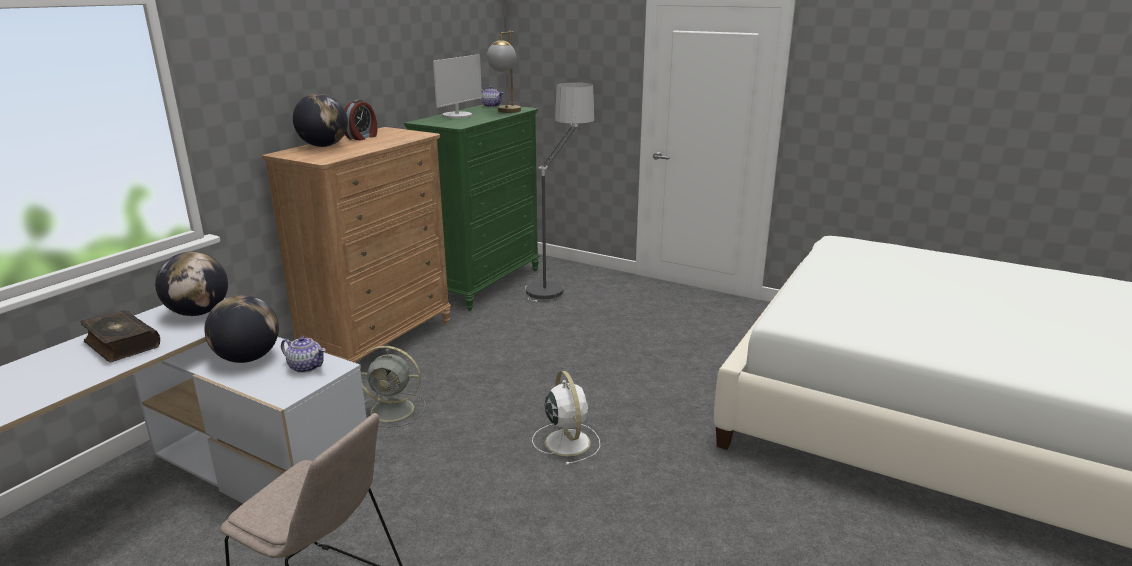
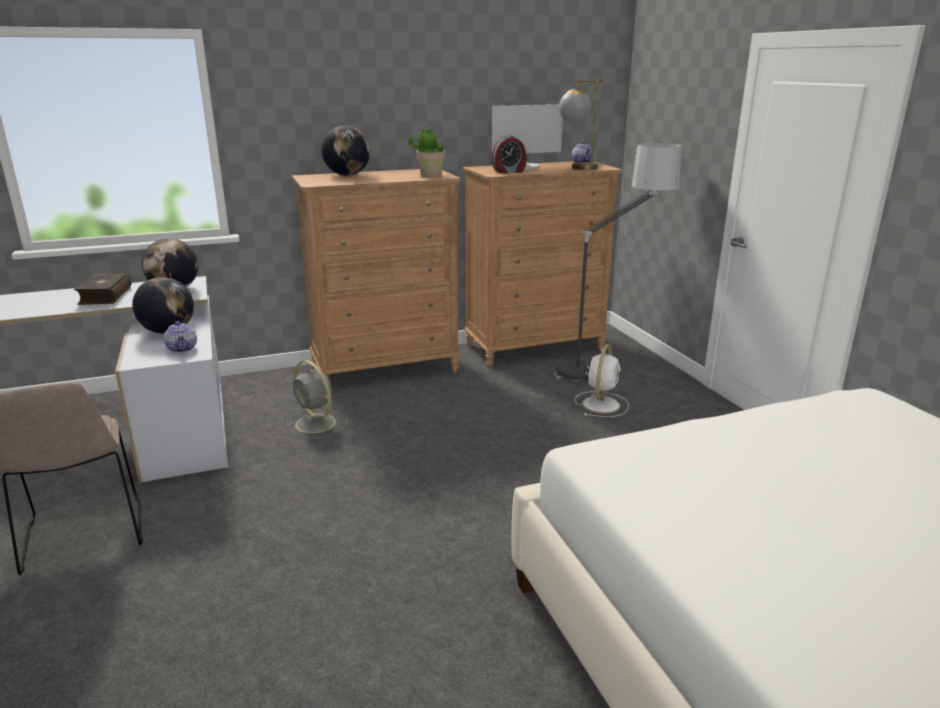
camera: 40 degrees right, 0 degrees up
alarm clock [345,100,377,140] -> alarm clock moved to [491,136,527,174]
green dresser [404,105,539,311] -> brown dresser [463,161,622,367]
white fan [532,371,600,465] -> white fan moved to [575,344,629,417]
none -> potted plant [408,126,445,177]

